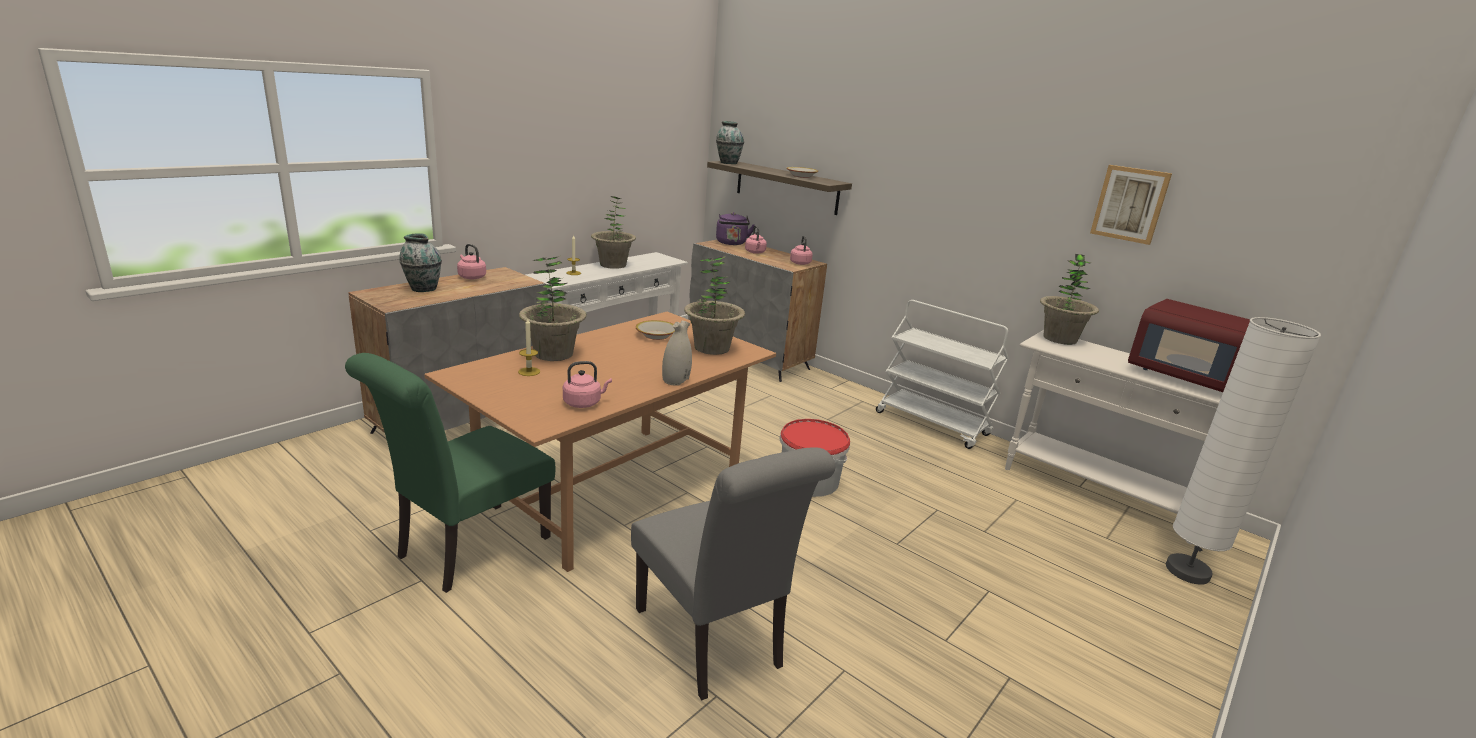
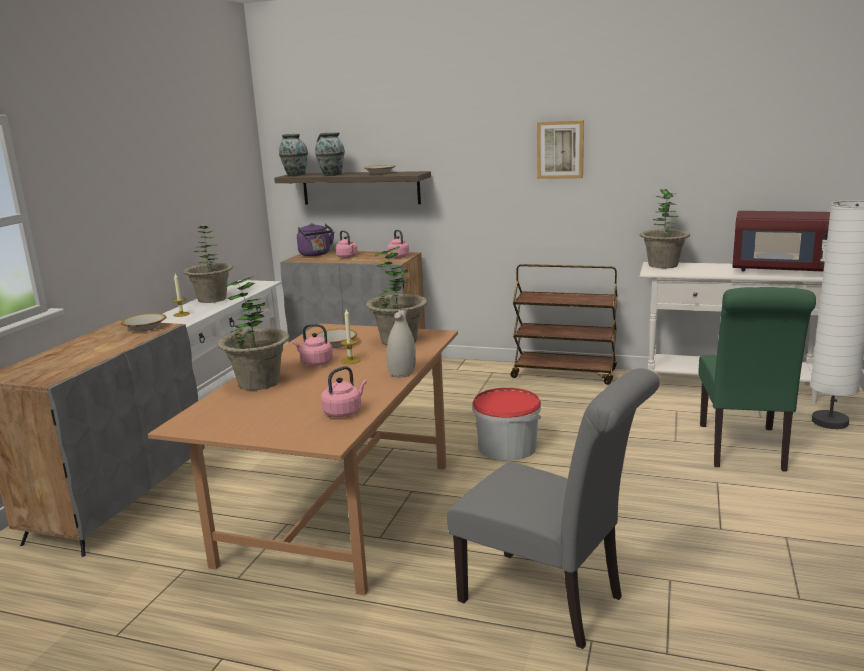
camera: 20 degrees left, 5 degrees down
green chair [345,353,555,593] -> green chair moved to [698,287,816,472]
vase [399,233,442,292] -> vase moved to [315,133,345,176]
pink kettle [457,244,486,279] -> pink kettle moved to [292,324,333,366]
candle [518,317,540,376] -> candle moved to [340,309,361,364]
white cart [876,300,1009,449] -> brown cart [510,264,618,385]
picture [1090,165,1172,245] -> picture moved to [537,120,584,179]
none -> bowl [121,313,166,331]

